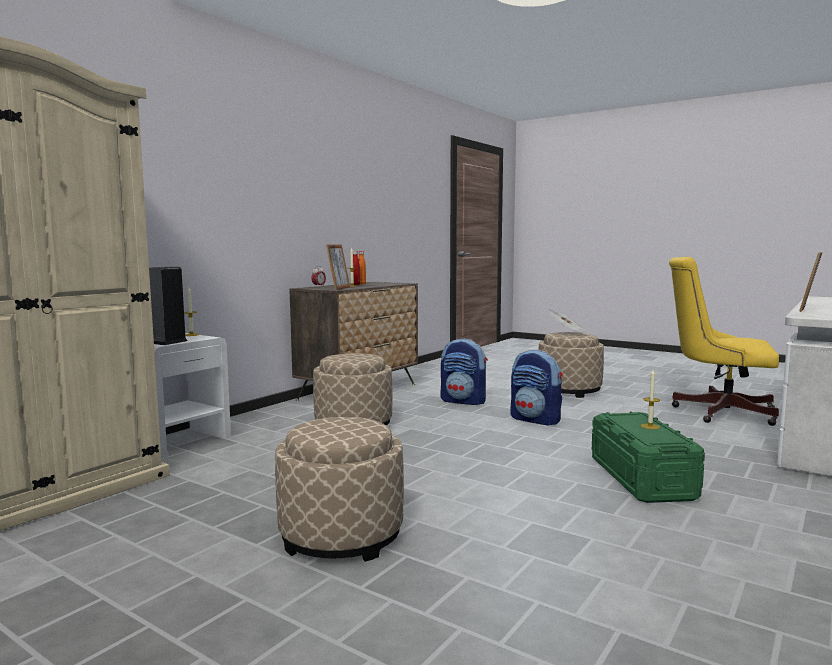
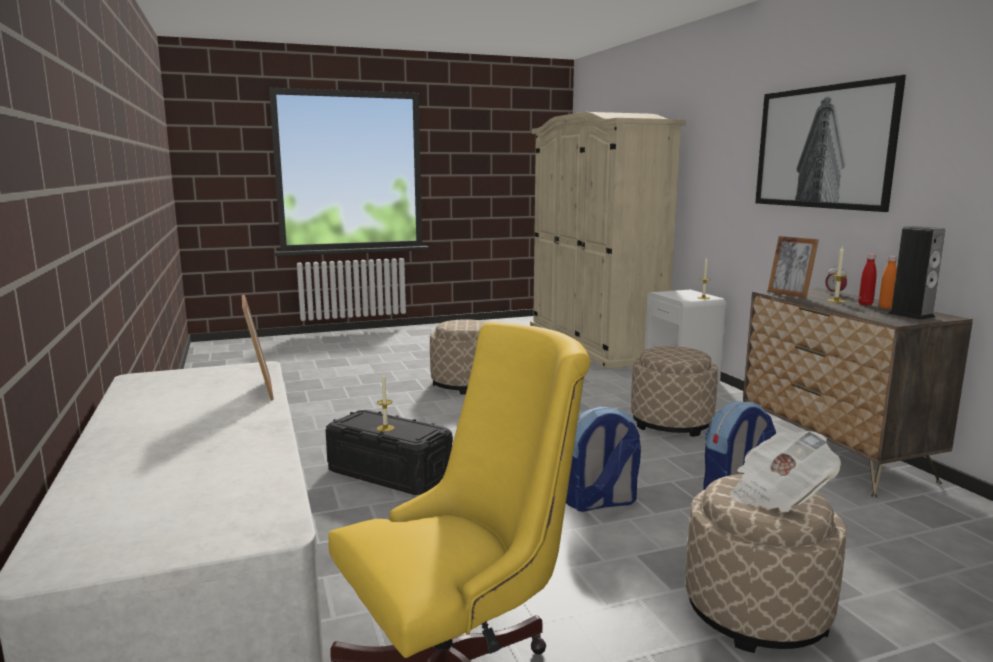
camera: 125 degrees right, 5 degrees up
speaker [149,267,188,345] -> speaker moved to [888,226,945,320]
green storage box [592,411,705,503] -> black storage box [325,410,453,495]
none -> picture [755,75,906,212]

